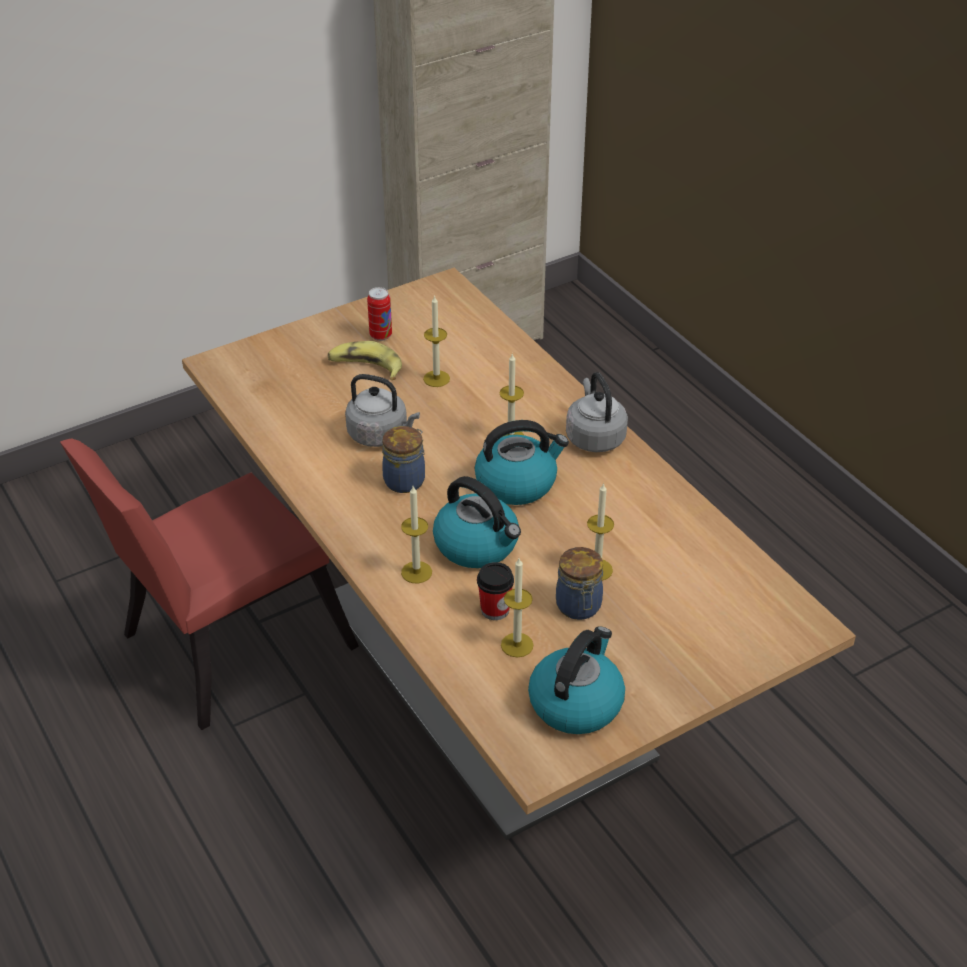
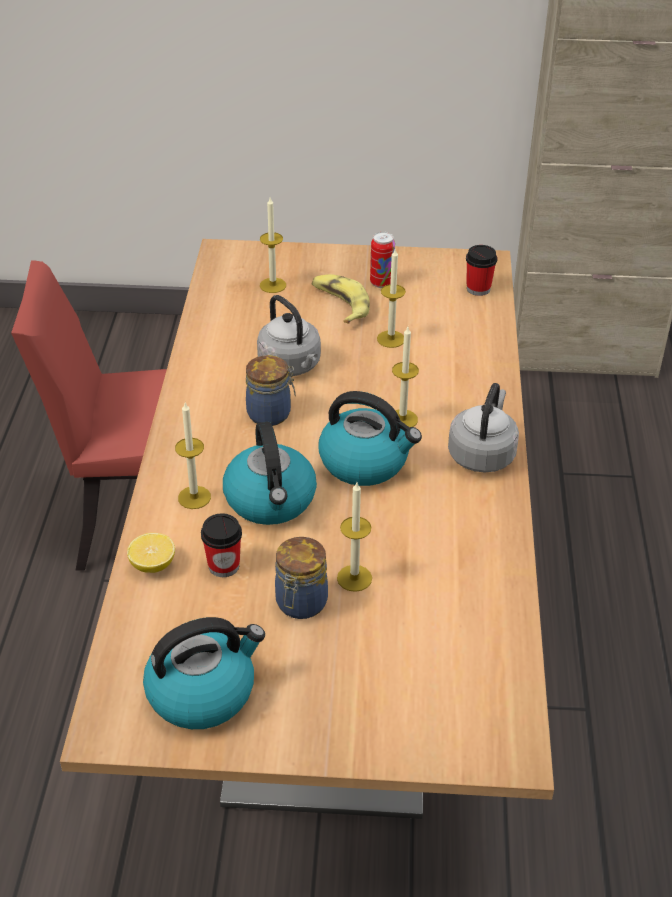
camera: 35 degrees right, 0 degrees up
candle [501,558,534,657] -> candle moved to [260,198,286,293]
none -> lemon [127,533,175,573]
none -> cup [466,245,497,296]

